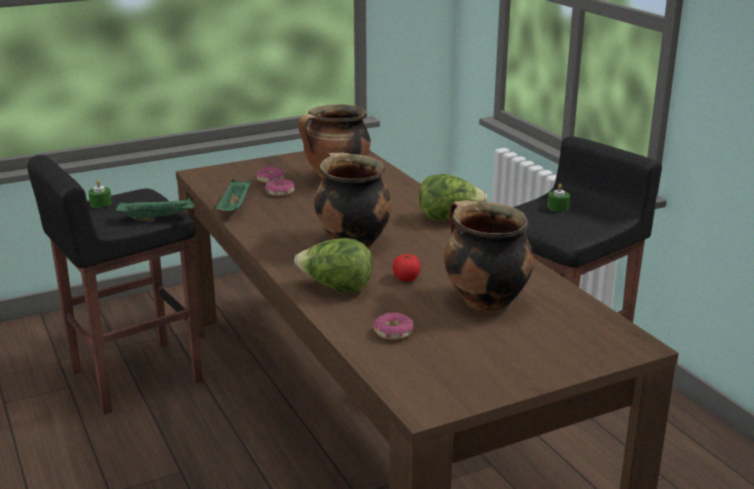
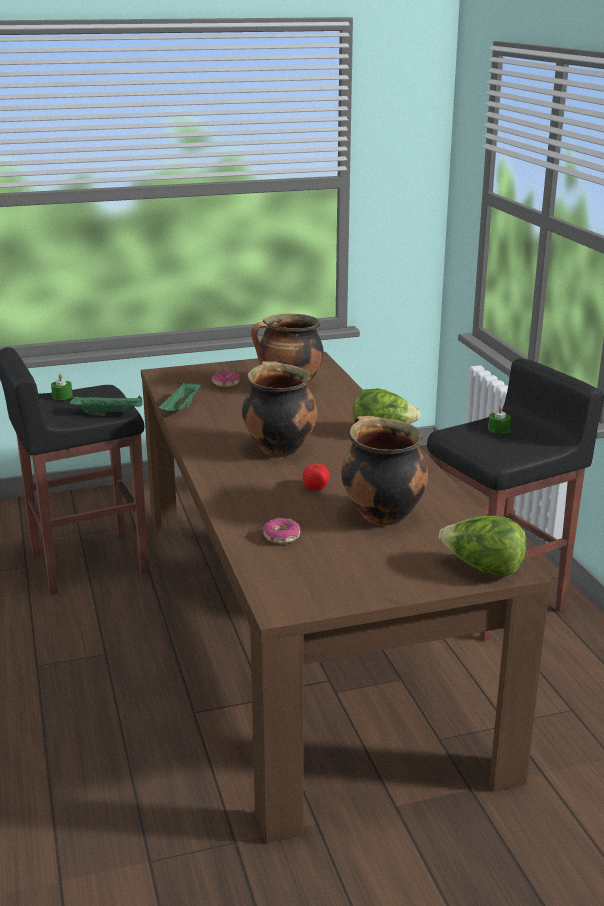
camera: 10 degrees right, 0 degrees up
donut [266,178,294,196] -> none
lettuce [294,238,373,292] -> lettuce moved to [439,516,527,576]

